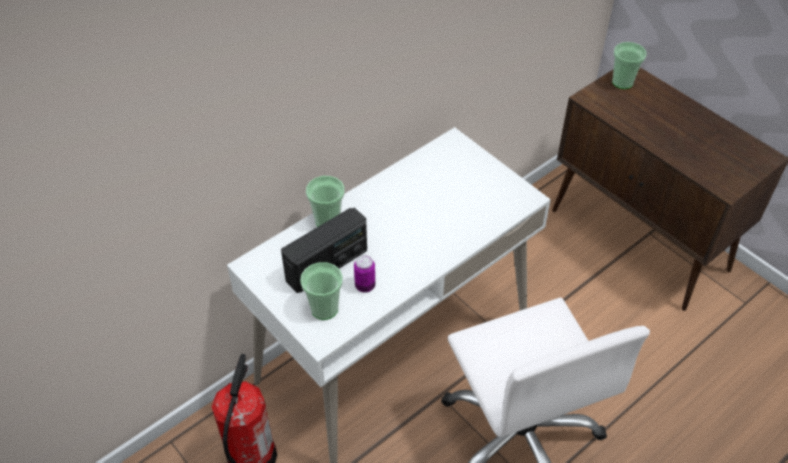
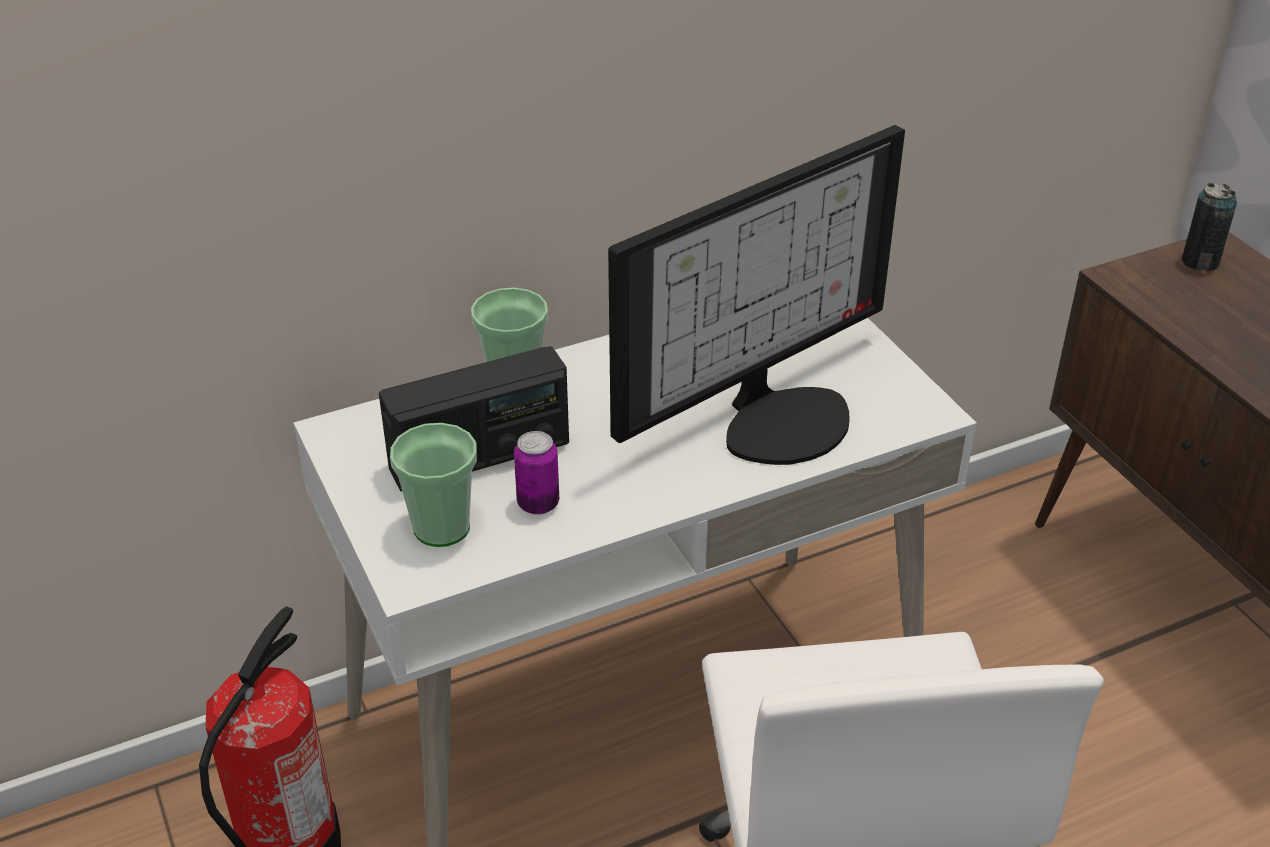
camera: 15 degrees right, 10 degrees down
cup [612,42,647,89] -> can [1182,183,1237,271]
none -> monitor [608,125,905,465]

